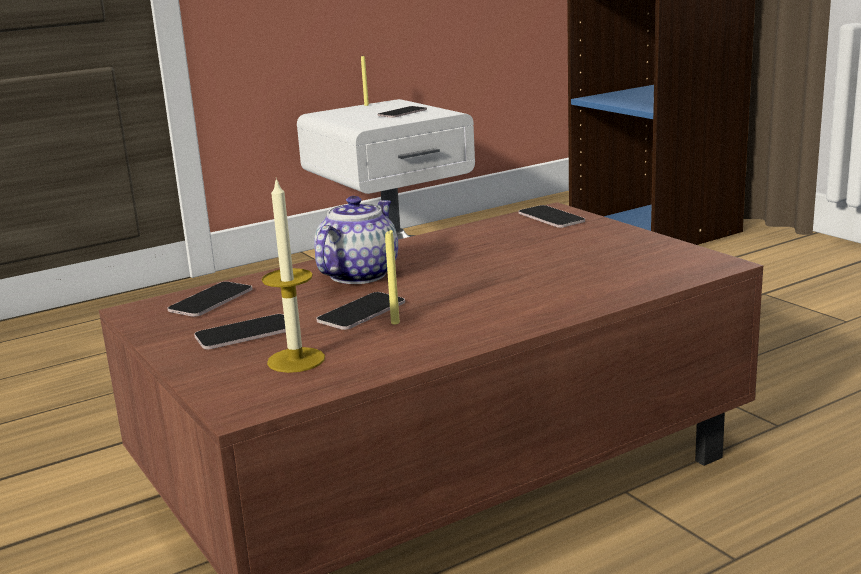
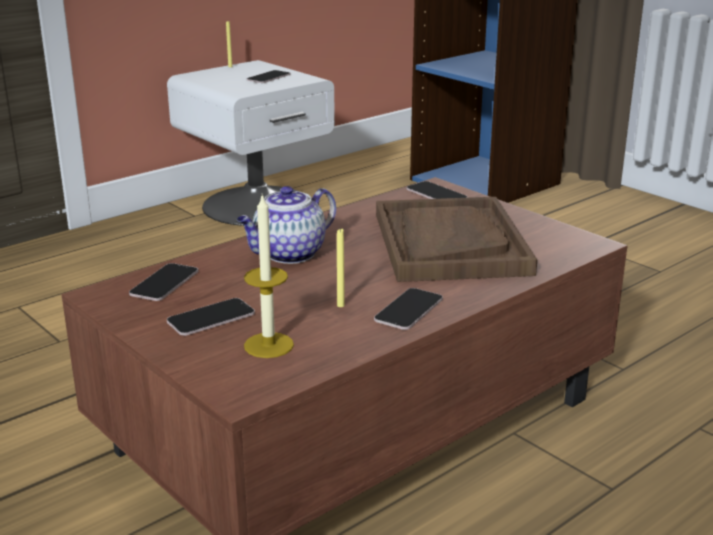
camera: 10 degrees left, 5 degrees up
teapot [314,196,398,284] -> teapot turned 150 degrees counterclockwise [237,186,336,264]
phone [316,292,405,330] -> phone moved to [374,288,443,330]
none -> brown tray [376,197,537,282]

